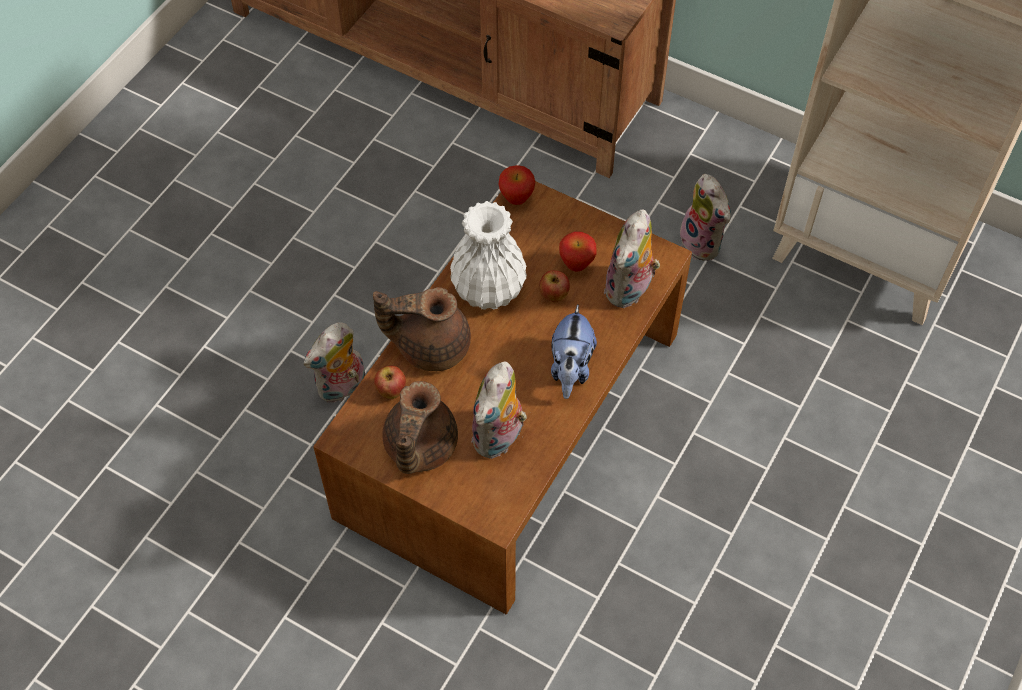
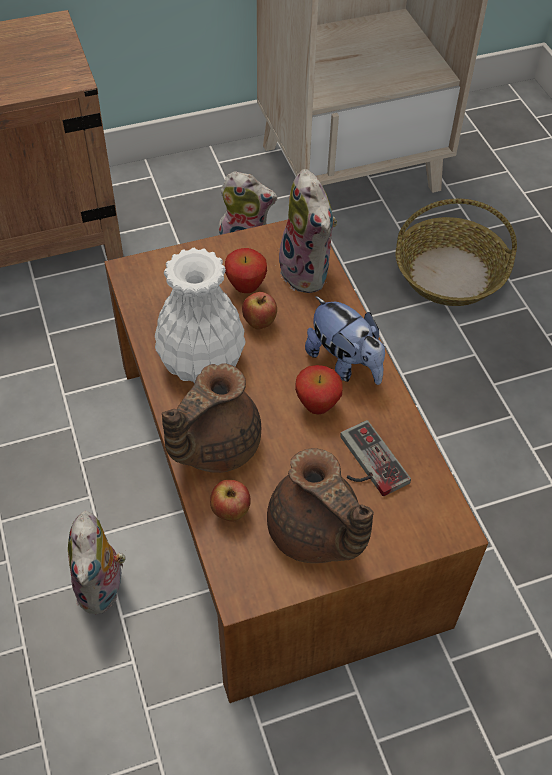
camera: 50 degrees left, 5 degrees down
plush toy [471,362,527,459] -> game controller [340,420,411,496]
apple [498,165,535,205] -> apple moved to [295,365,343,414]
none -> basket [396,199,517,306]

